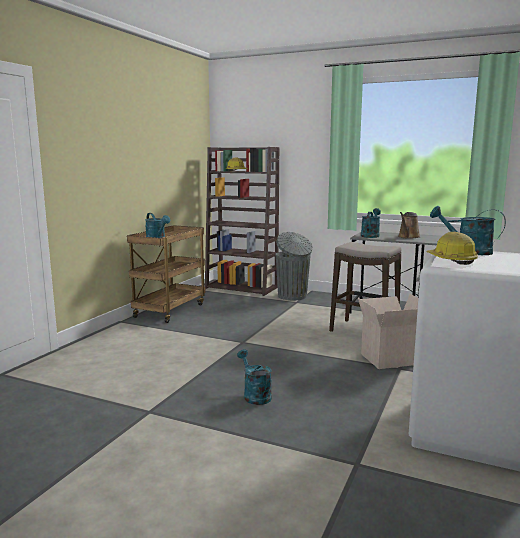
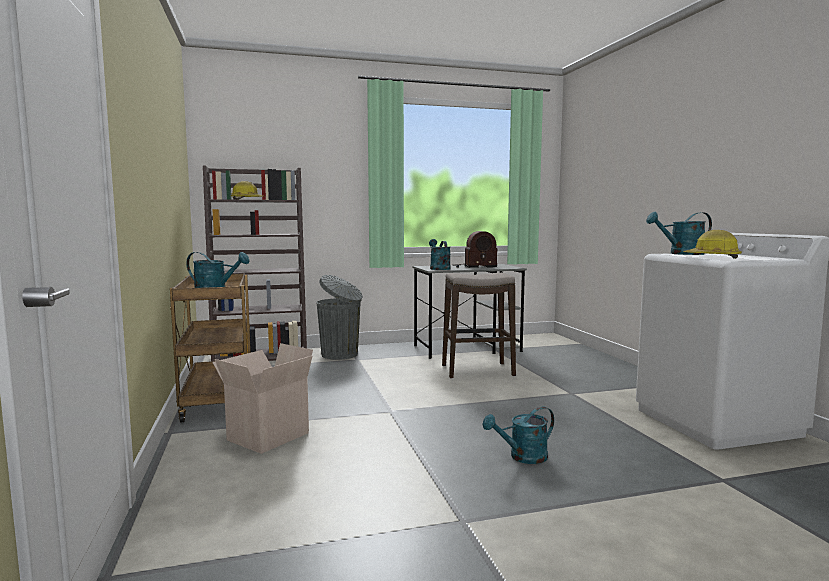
camera: 40 degrees left, 5 degrees down
turquoise watering can [237,349,272,405] -> turquoise watering can turned 45 degrees counterclockwise [482,407,554,464]
cardboard box [358,294,418,369] -> cardboard box moved to [212,343,313,454]
brown watering can [398,212,420,239] -> radio [453,231,498,268]

